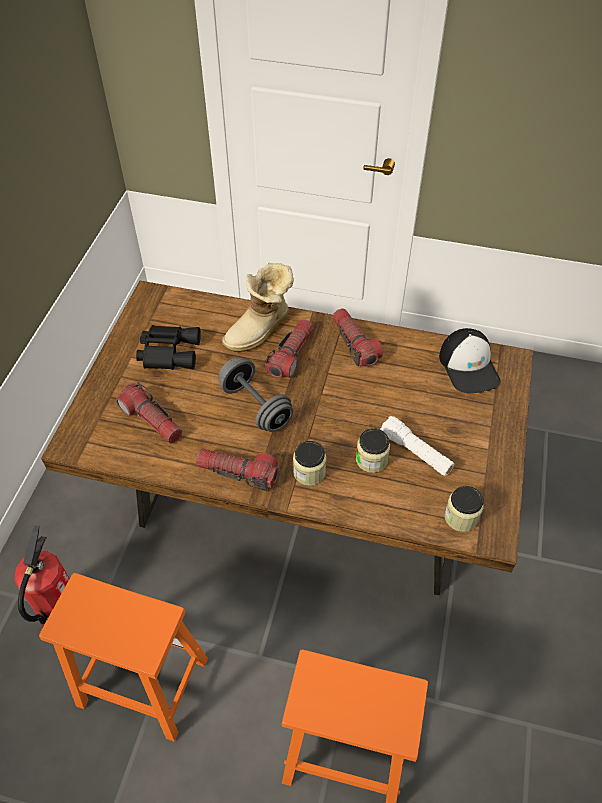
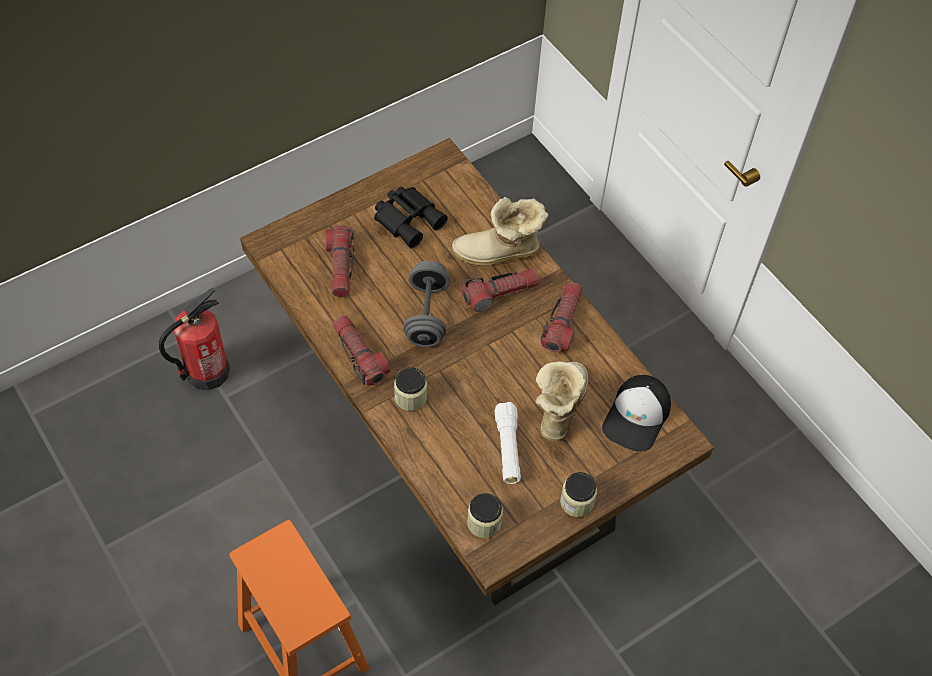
camera: 40 degrees right, 5 degrees up
orange stool [39,573,208,742] -> none
jar [356,428,390,473] -> jar moved to [560,472,597,517]
none -> boot [535,361,588,442]

